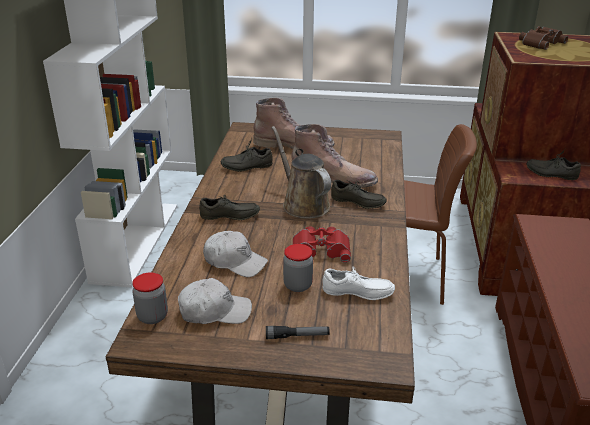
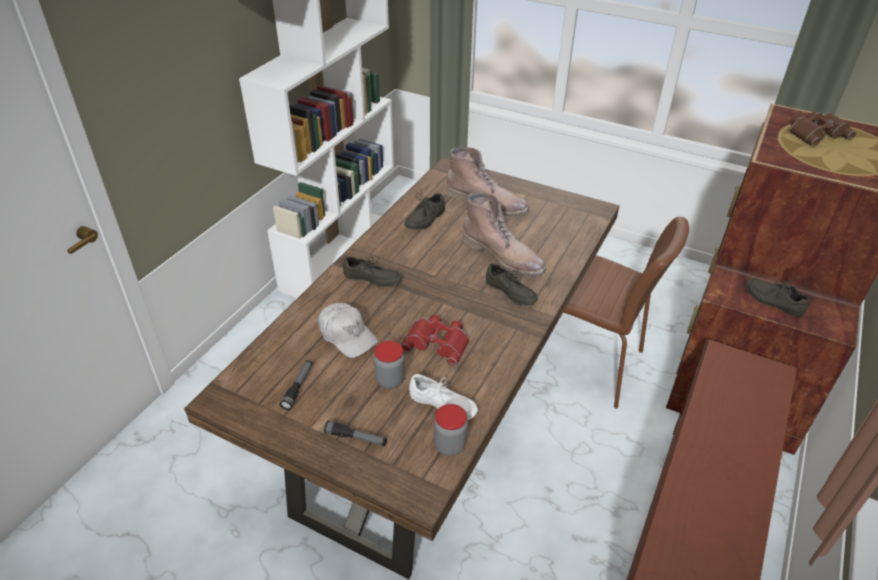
camera: 20 degrees right, 10 degrees up
jar [132,272,168,324] -> jar moved to [434,404,468,456]
white cap [178,278,252,324] -> flashlight [280,360,312,410]
grey shoe [221,138,273,172] -> grey shoe turned 60 degrees counterclockwise [404,188,445,230]
brown watering can [271,126,331,219] -> none

